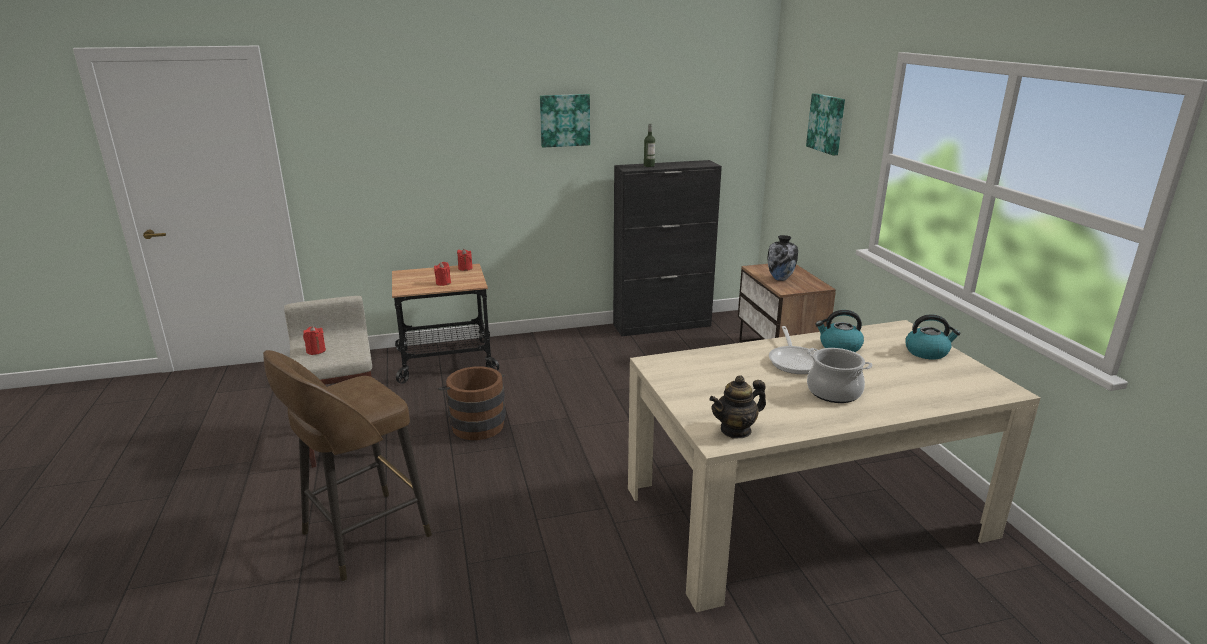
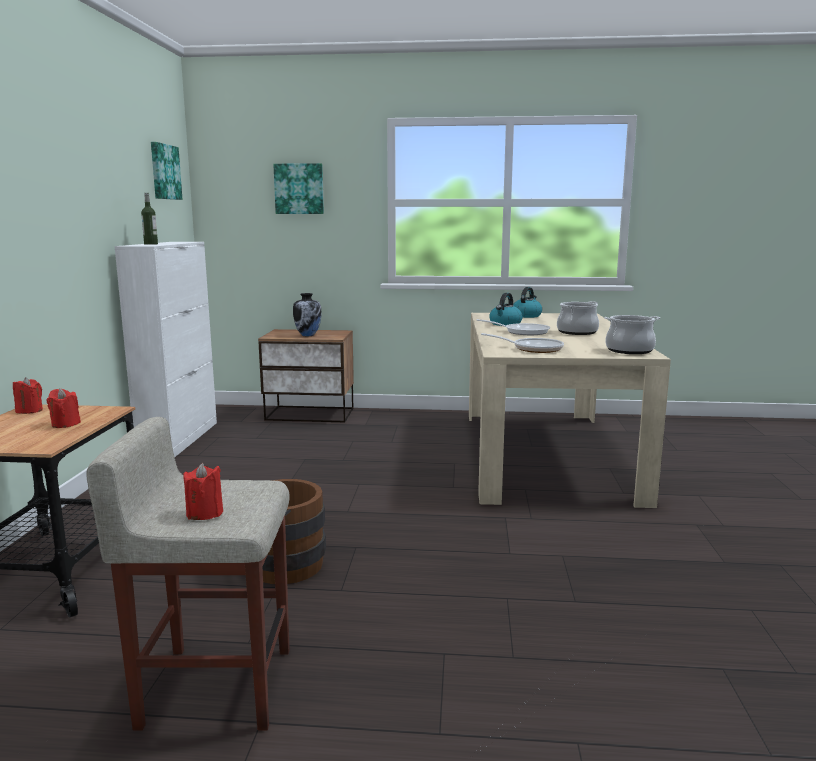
camera: 70 degrees left, 10 degrees down
brown stool [263,350,432,581] -> none
picture [540,94,590,148] -> picture moved to [151,142,183,200]
black cabinet [613,160,722,337] -> white cabinet [114,242,217,457]
teapot [709,375,766,439] -> cooking pot [604,315,660,354]
none -> frying pan [481,333,564,353]

